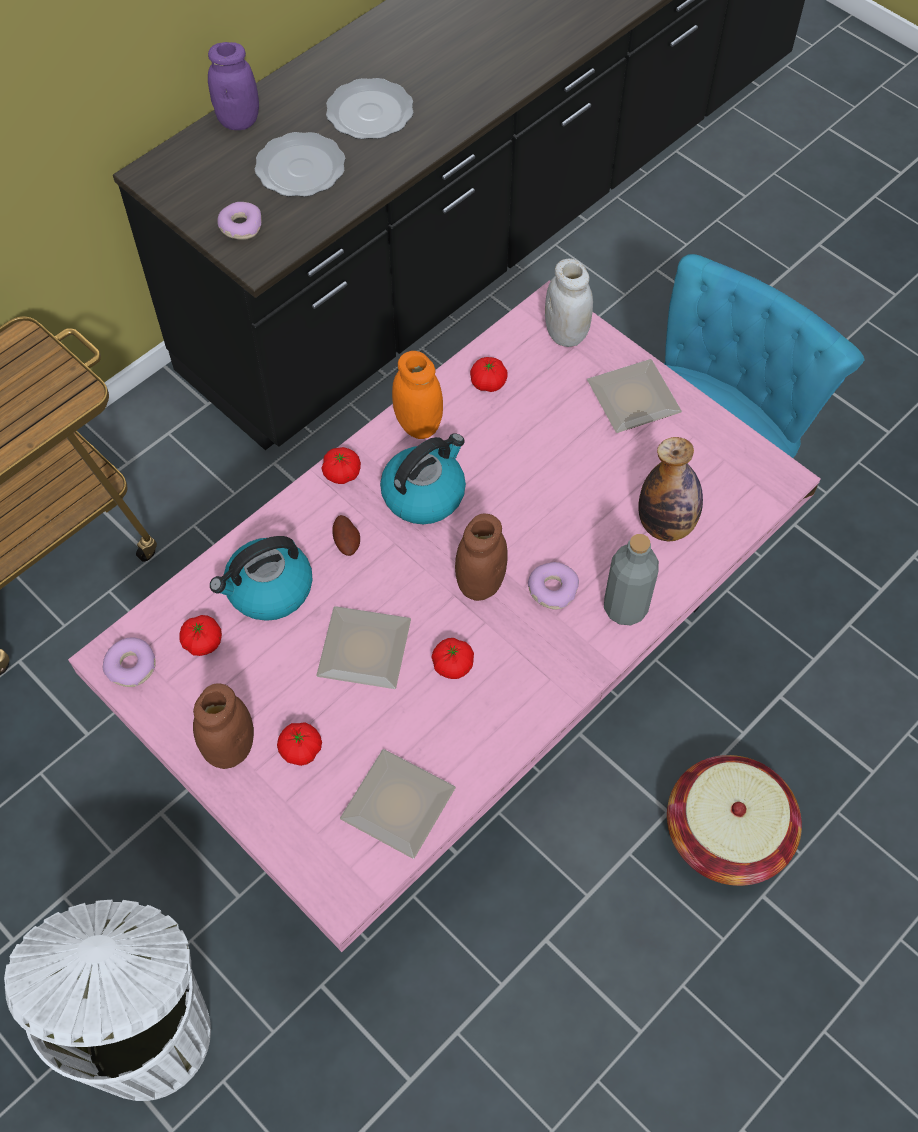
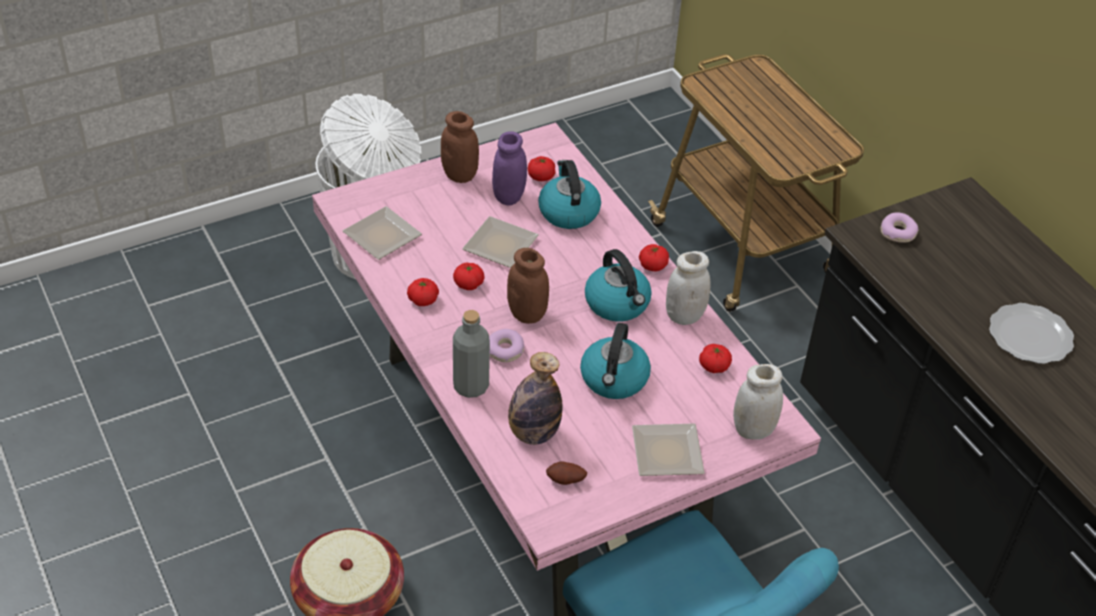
camera: 105 degrees right, 15 degrees down
donut [103,637,156,687] -> none
purple jar [208,42,259,130] -> purple jar moved to [492,131,527,206]
plate [255,132,345,197] -> none
tomato [277,722,322,766] -> tomato moved to [407,278,439,306]
potato [332,515,360,556] -> potato moved to [546,462,587,485]
orange jar [392,351,443,439] -> white jar [666,251,710,325]
none -> kettle [580,323,651,399]

